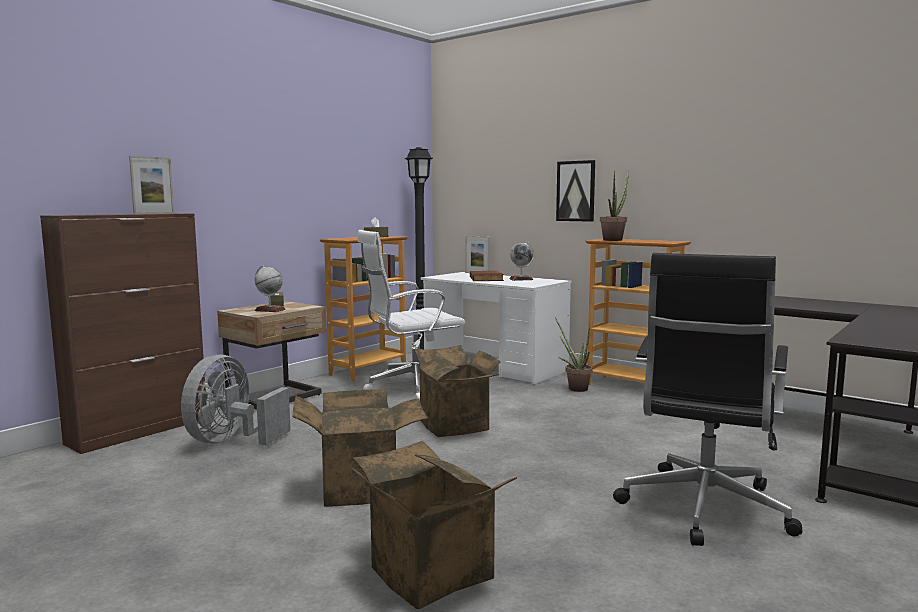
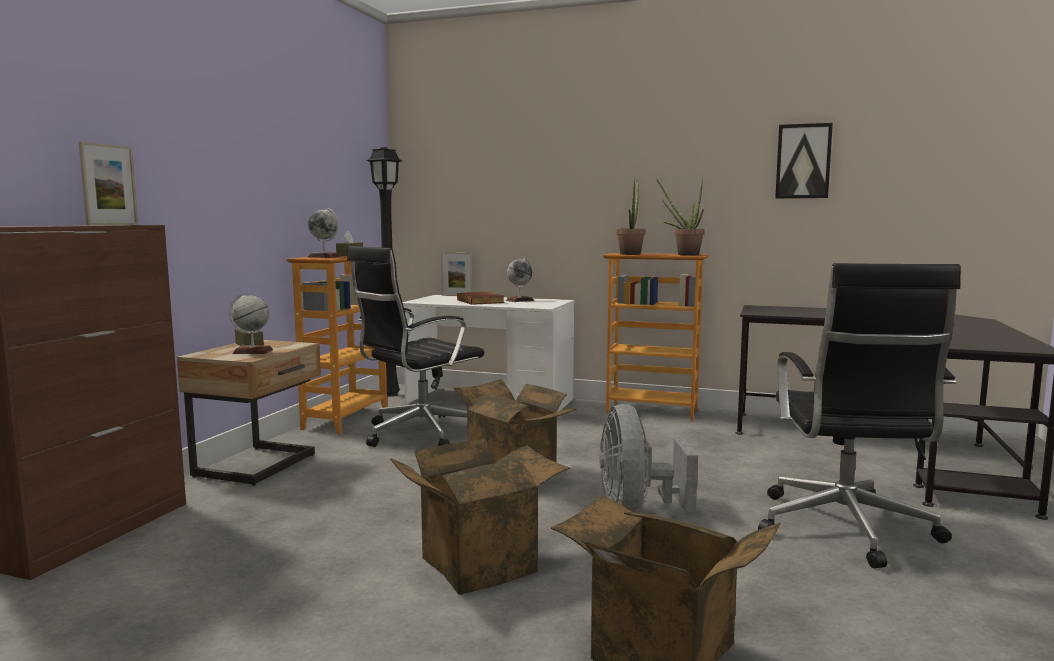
camera: 20 degrees left, 0 degrees up
grey fan [181,355,291,445] -> grey fan moved to [599,404,698,513]
white office chair [357,230,465,400] -> black office chair [347,246,484,447]
potted plant [555,318,593,392] -> potted plant moved to [656,178,705,255]
picture [556,160,595,222] -> picture moved to [775,123,833,199]
none -> globe [308,208,341,258]

